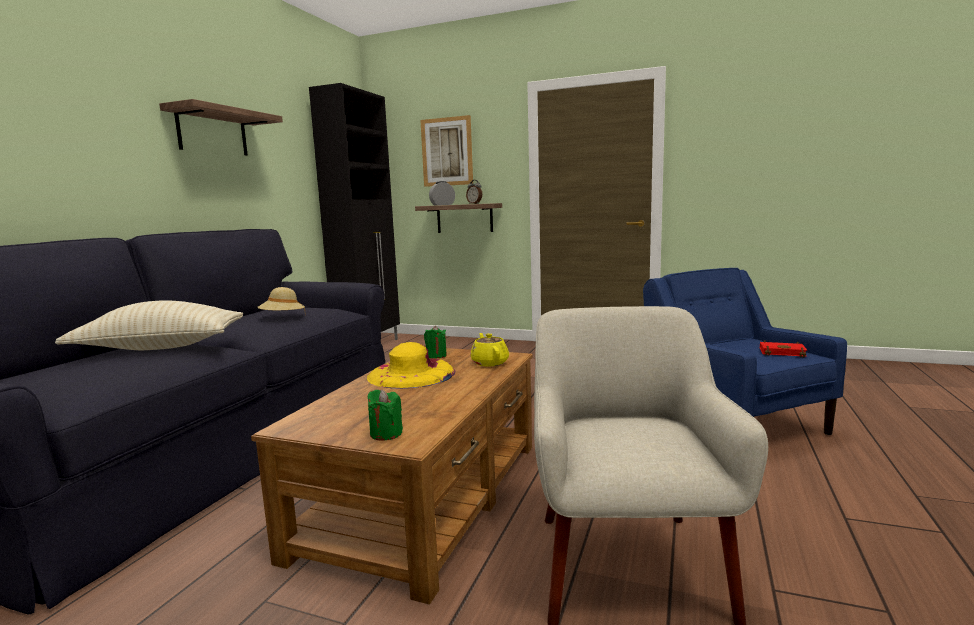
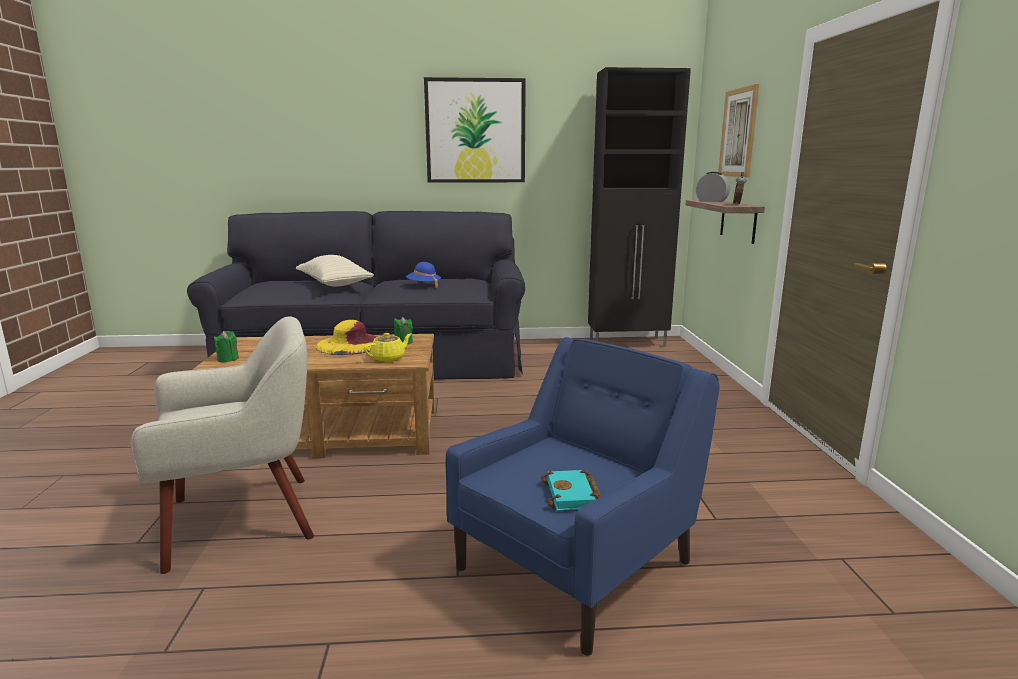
camera: 65 degrees right, 5 degrees up
shelf [159,99,283,156] -> picture [424,77,526,183]
beige hat [257,287,306,315] -> blue hat [406,262,441,288]
red book [760,340,807,357] -> turquoise book [541,470,602,511]

